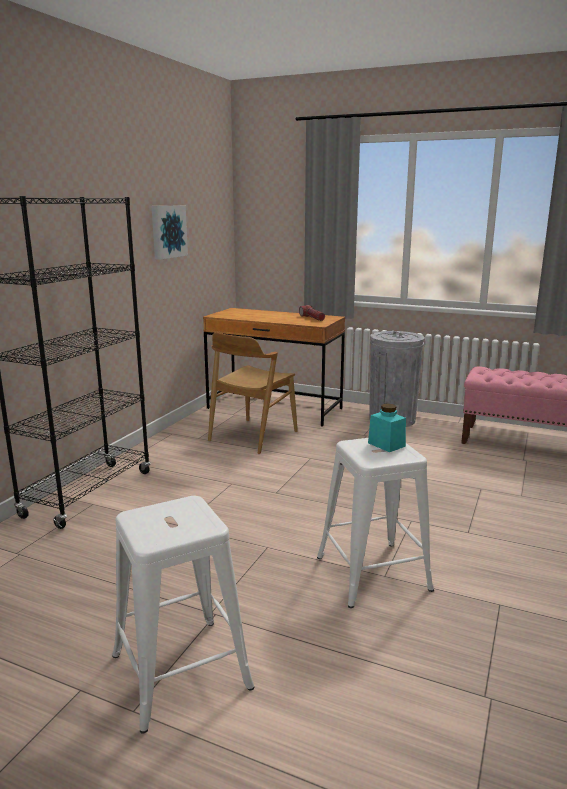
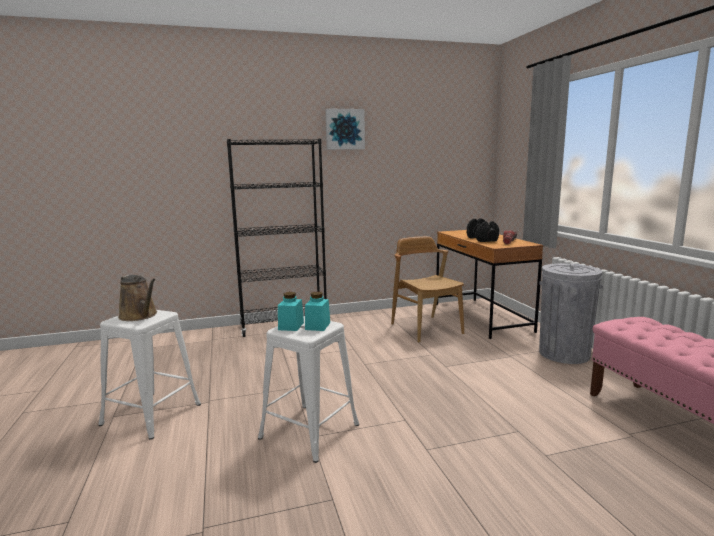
camera: 50 degrees right, 5 degrees down
picture [151,206,188,260] -> picture moved to [325,108,365,150]
brown chair [208,332,298,454] -> brown chair turned 75 degrees clockwise [391,236,464,343]
none -> brown watering can [118,275,157,321]
none -> turquoise jar [278,292,304,331]
none -> black dumbbell [467,218,499,242]

